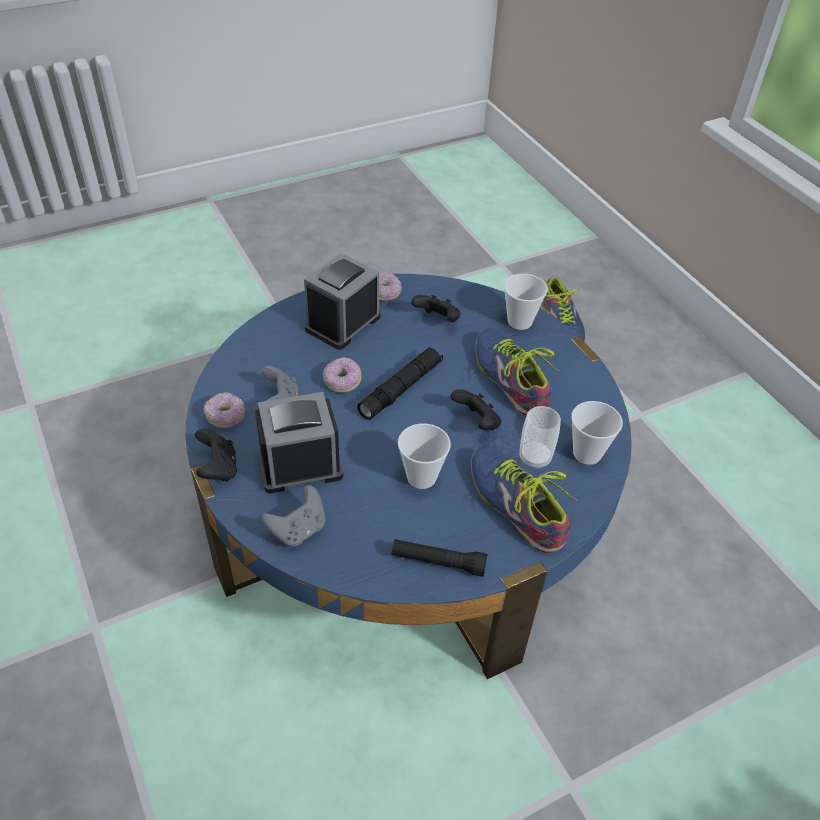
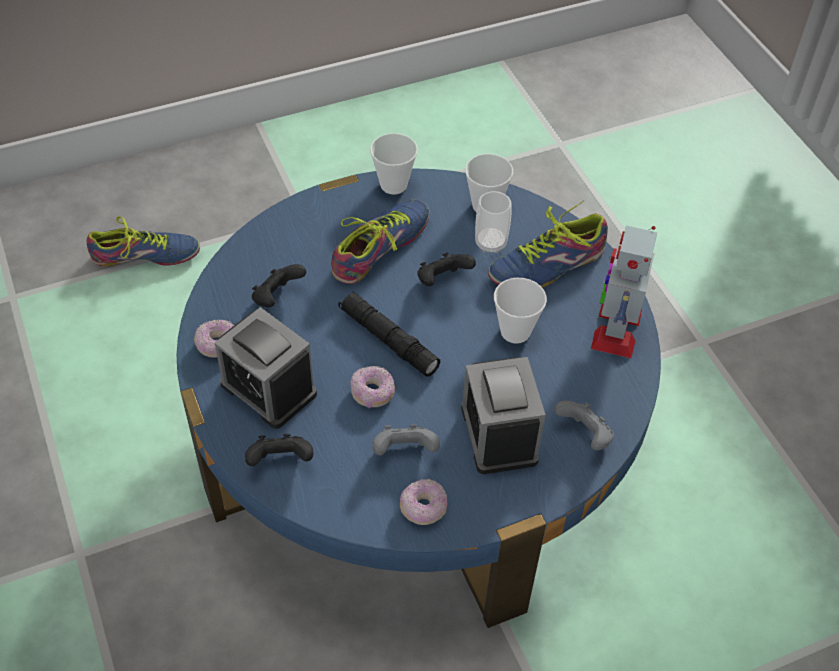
camera: 85 degrees left, 5 degrees up
black game controller [195,429,237,481] -> black game controller moved to [245,434,314,466]
black flashlight [392,539,488,577] -> toy robot [591,226,657,358]
shoe [475,328,559,416] -> shoe turned 150 degrees clockwise [331,200,430,284]
cup [504,273,548,330] -> cup moved to [370,133,418,195]

